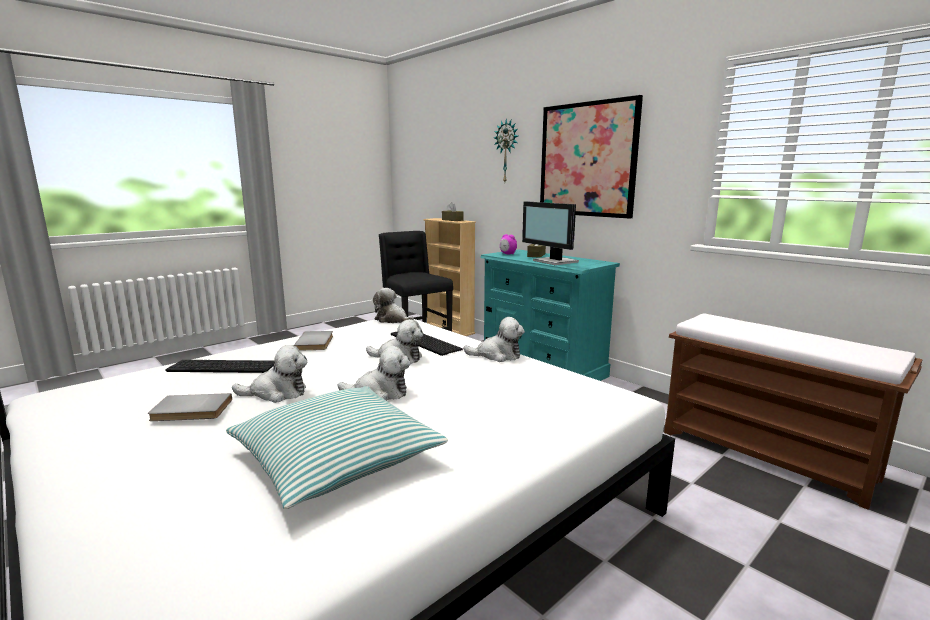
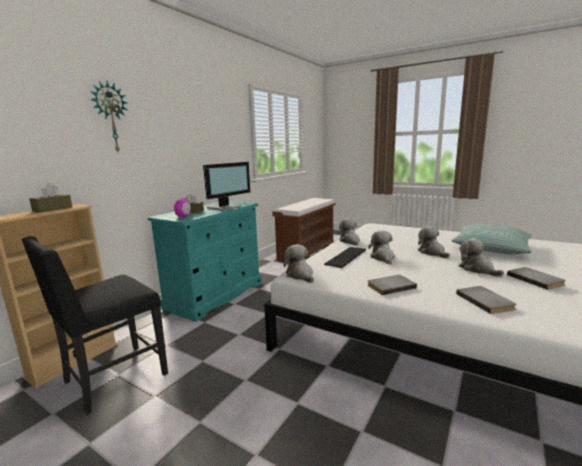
camera: 105 degrees left, 0 degrees up
keyboard [165,360,275,373] -> grey book [456,286,516,314]
plush toy [373,288,414,323] -> plush toy turned 135 degrees clockwise [283,244,314,283]
picture [540,95,643,219] -> none

